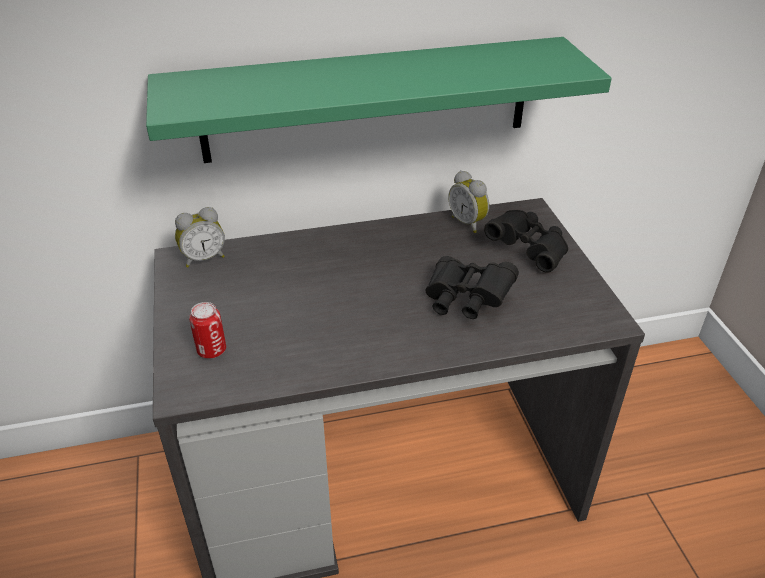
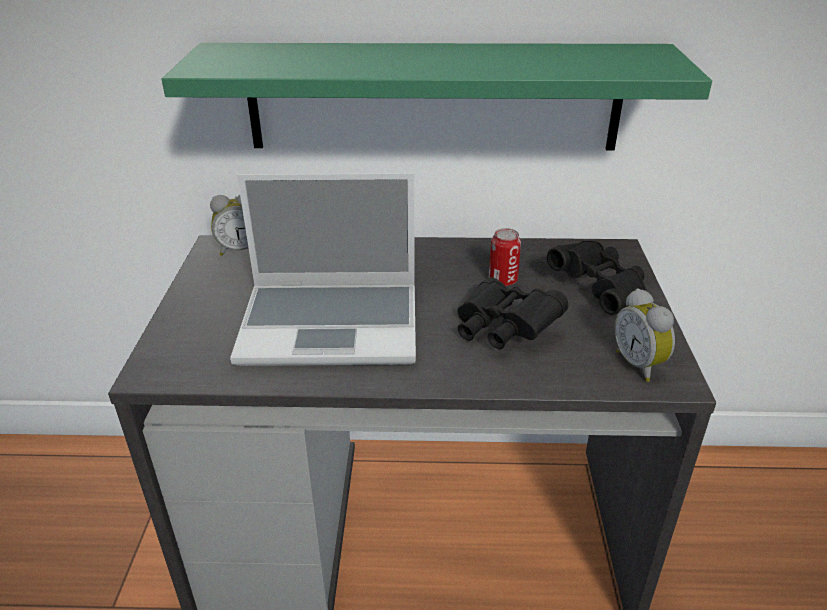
camera: 15 degrees right, 5 degrees down
can [189,302,226,358] -> can moved to [489,228,521,286]
alarm clock [448,170,489,233] -> alarm clock moved to [614,288,675,382]
none -> laptop [230,173,416,366]

